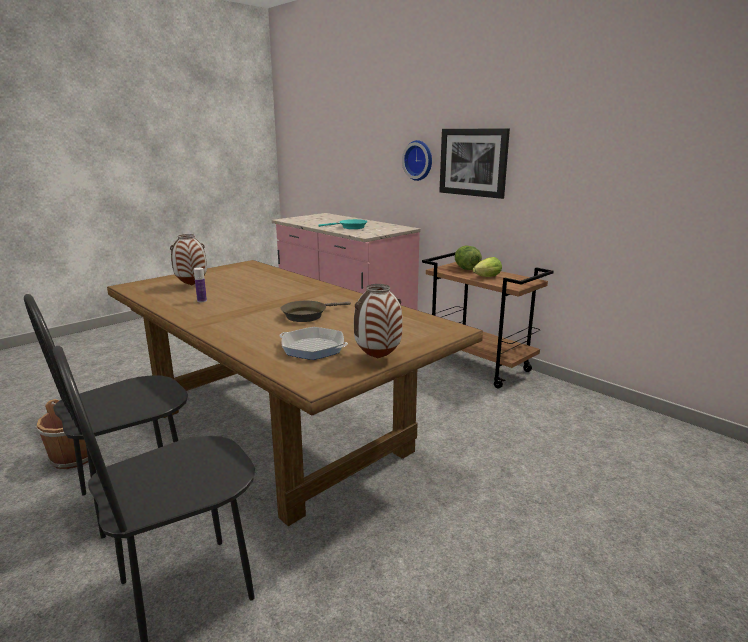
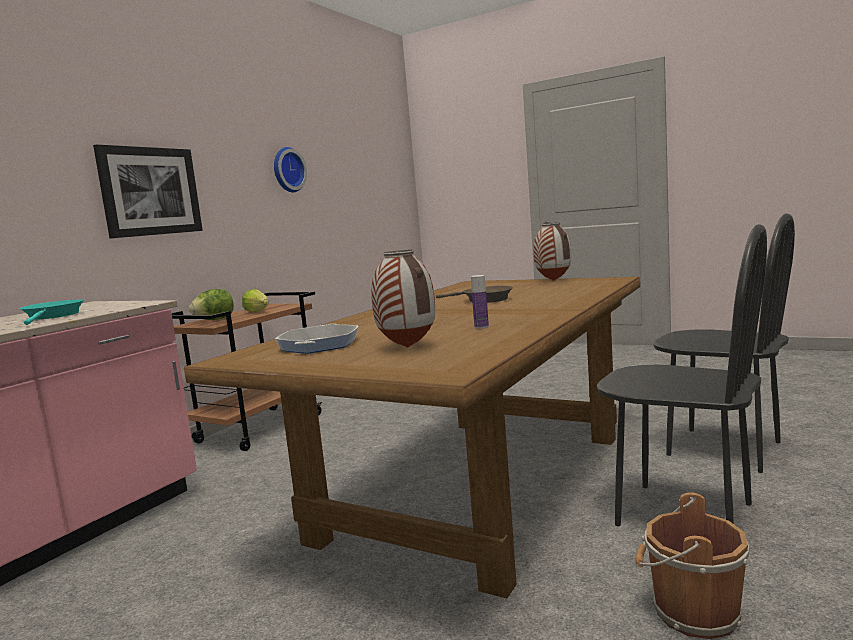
camera: 105 degrees left, 10 degrees down
frying pan [279,327,348,360] -> frying pan moved to [275,324,359,354]
wall clock [402,140,432,181] -> wall clock moved to [274,147,307,192]

